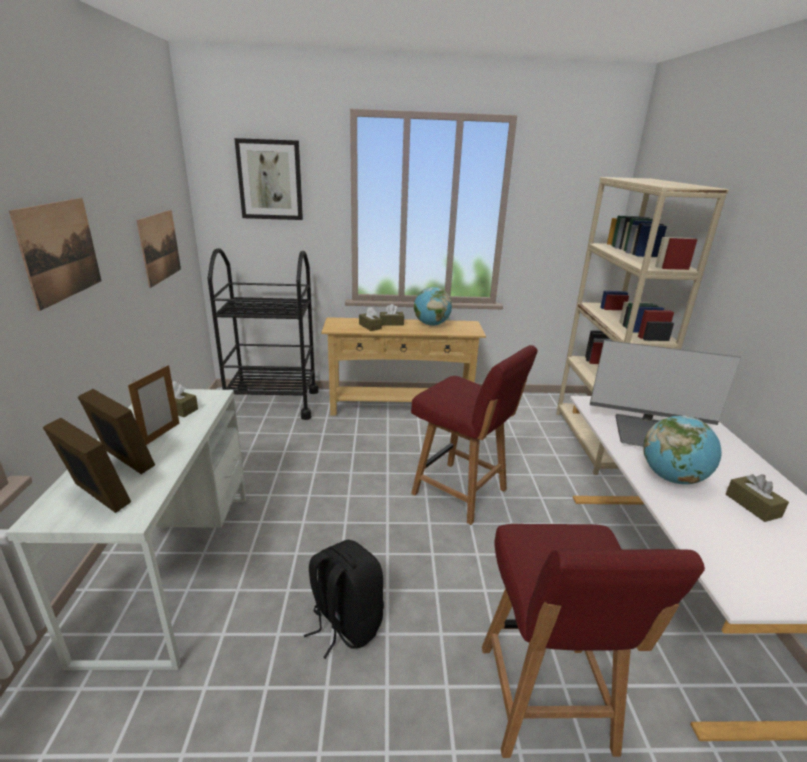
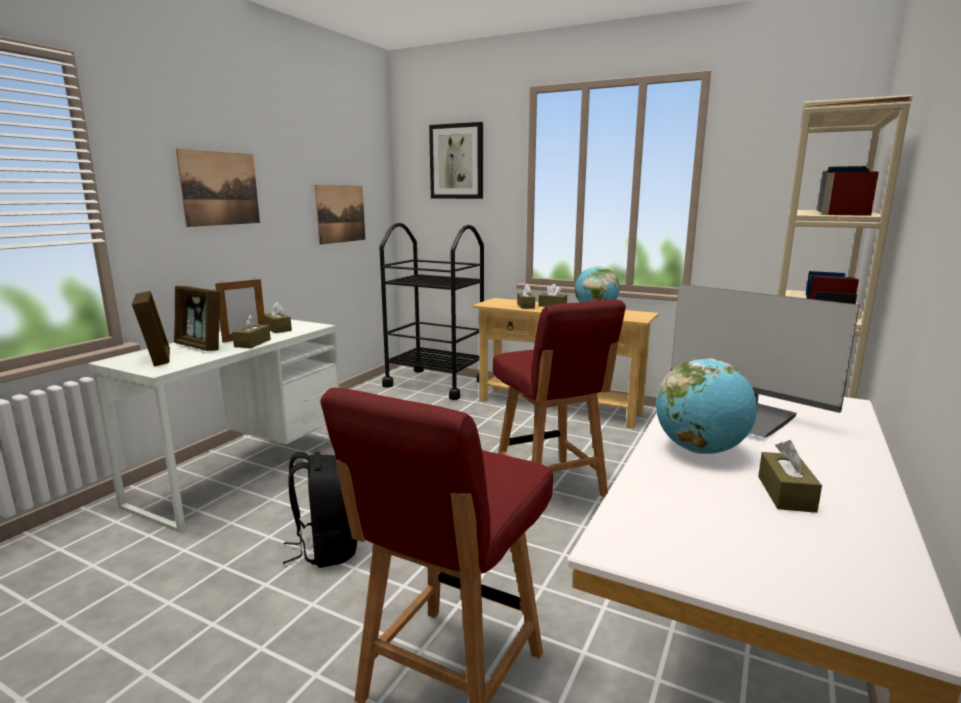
camera: 30 degrees right, 10 degrees down
picture frame [78,389,155,474] -> picture frame turned 150 degrees clockwise [174,286,221,351]
none -> brown tissue box [232,314,271,348]

